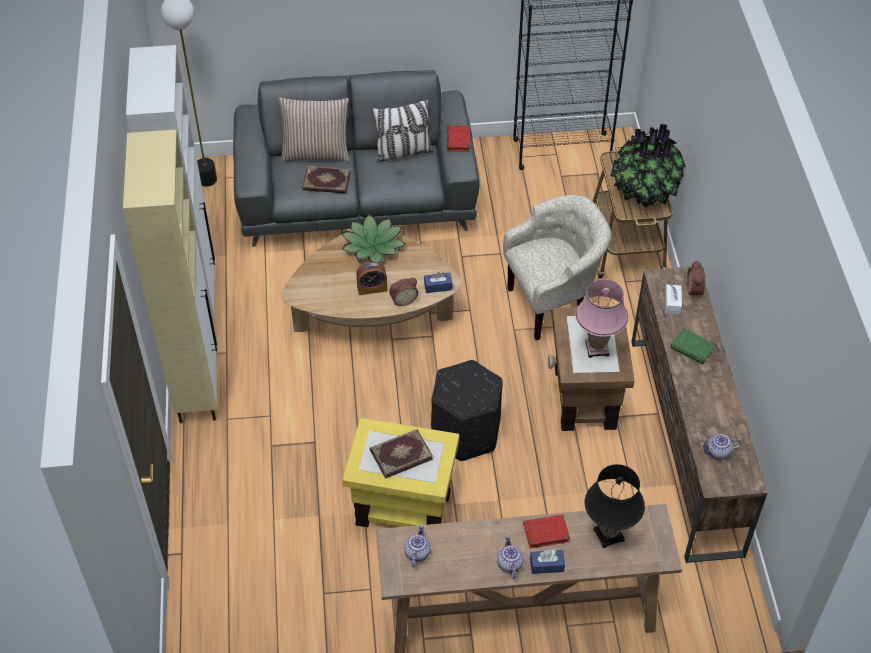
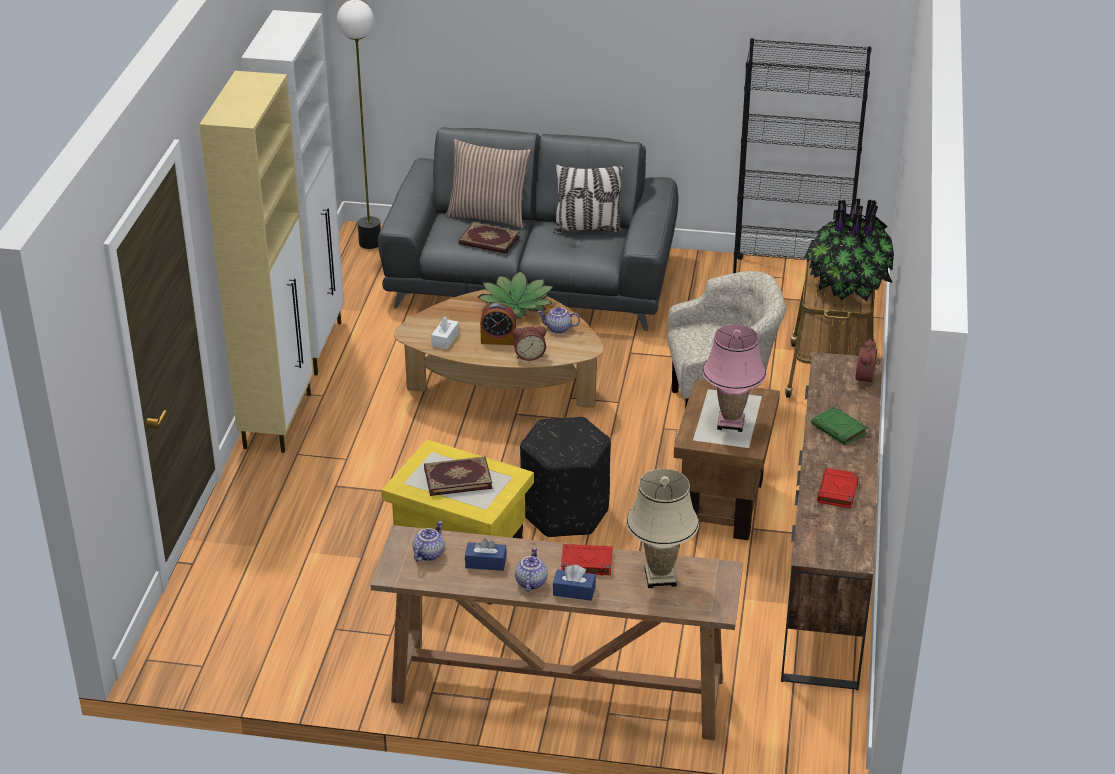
camera: 15 degrees right, 15 degrees down
blue tissue box [424,272,453,293] -> blue tissue box moved to [465,538,507,571]
red book [447,126,470,152] -> red book moved to [817,468,859,508]
black table lamp [585,464,645,548] -> beige table lamp [626,469,699,588]
white tissue box [665,285,682,314] -> white tissue box moved to [431,316,459,349]
teapot [700,434,741,460] -> teapot moved to [537,307,580,334]

